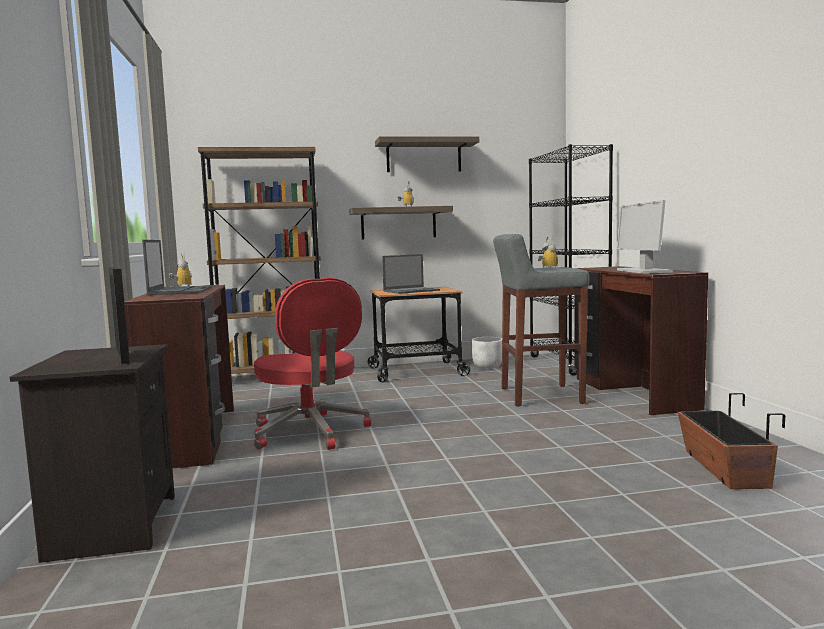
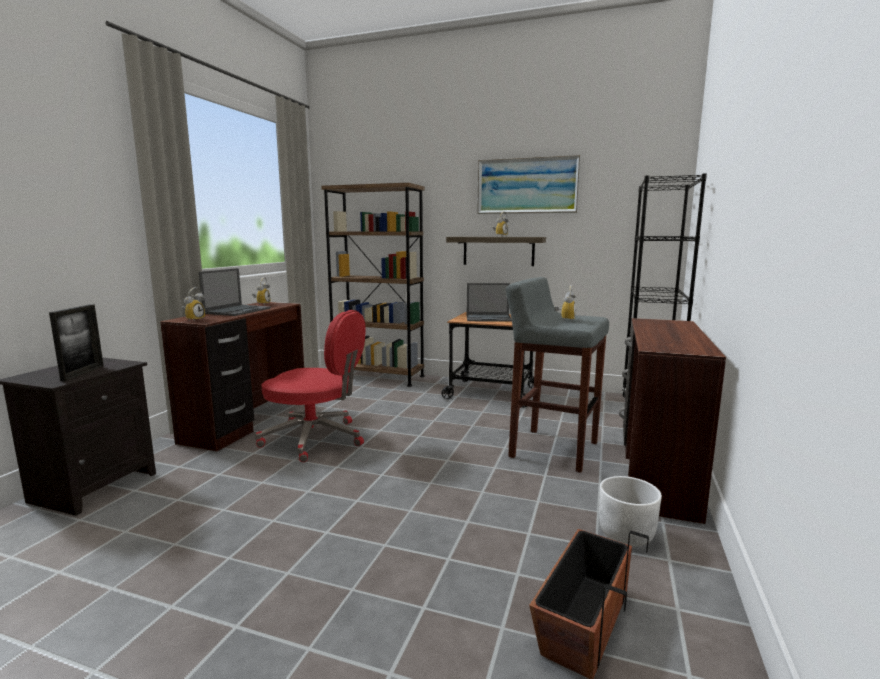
camera: 30 degrees right, 5 degrees up
red office chair [254,278,371,450] -> red office chair turned 75 degrees counterclockwise [255,310,366,462]
shelf [375,136,479,172] -> picture [477,155,581,214]
white planter [471,337,502,368] -> white planter moved to [599,476,662,547]
monitor [616,200,673,274] -> none
none -> alarm clock [182,287,205,322]

